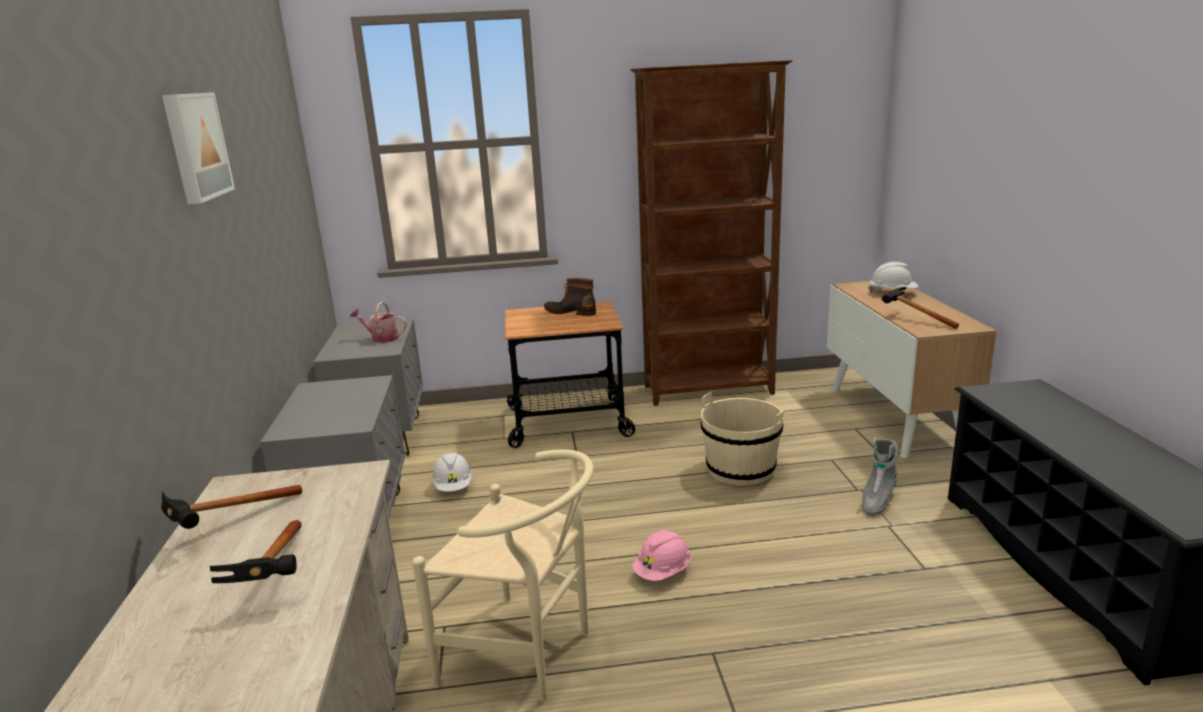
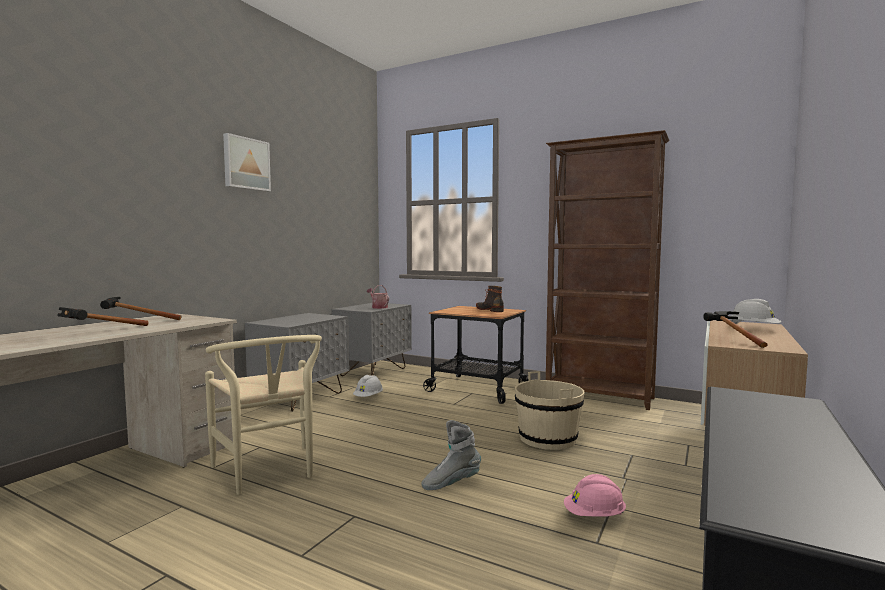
camera: 35 degrees right, 15 degrees down
pink hard hat [632,529,691,581] -> pink hard hat moved to [564,474,626,516]
grey boot [862,438,898,516] -> grey boot moved to [421,420,481,490]

